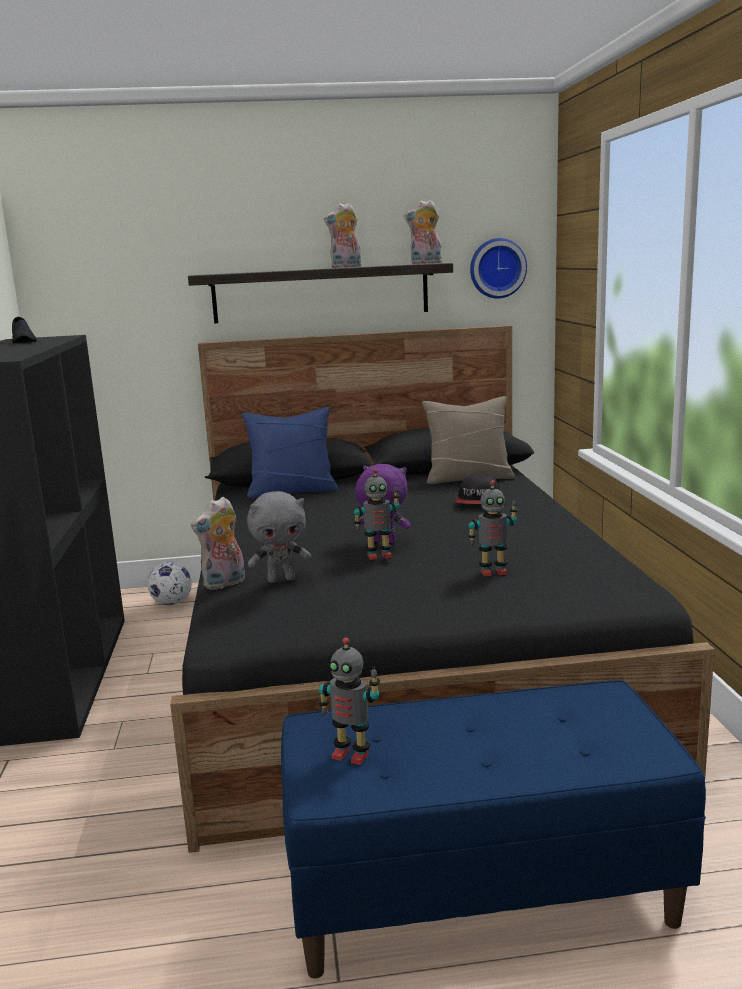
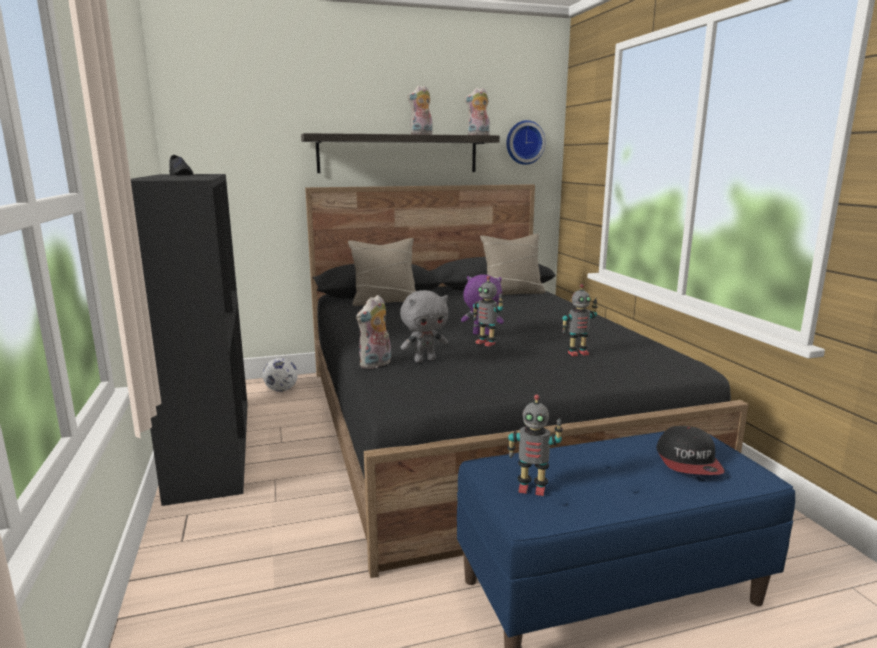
camera: 10 degrees left, 0 degrees up
blue pillow [242,407,338,498] -> beige pillow [348,238,416,306]
toy robot [354,469,400,560] -> toy robot turned 60 degrees clockwise [472,276,504,347]
cap [455,474,500,504] -> cap moved to [656,426,724,475]

